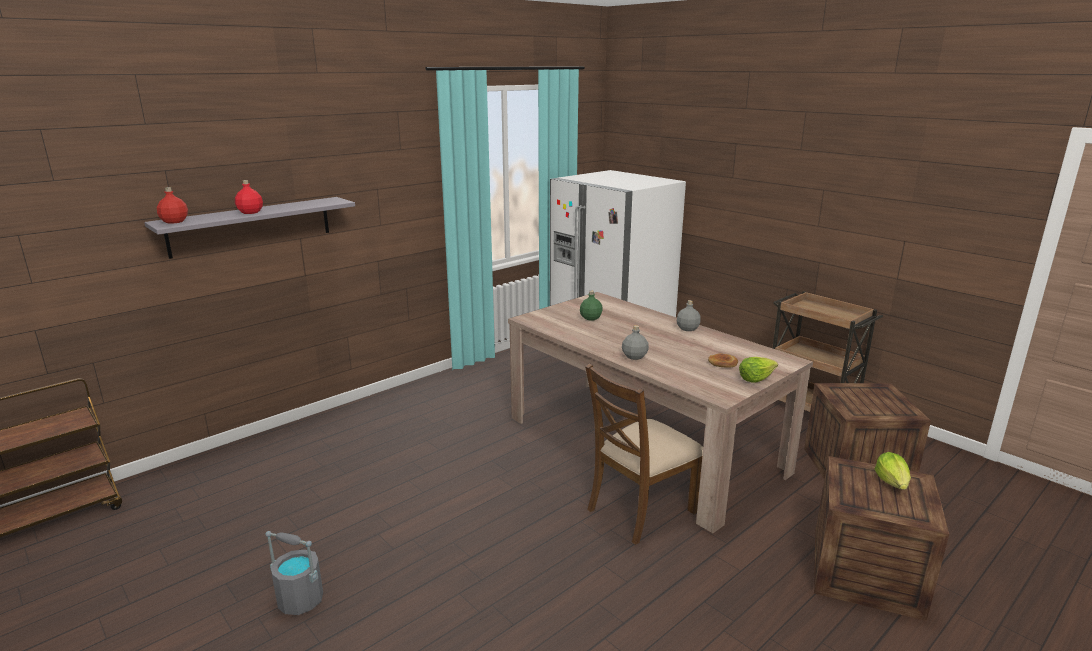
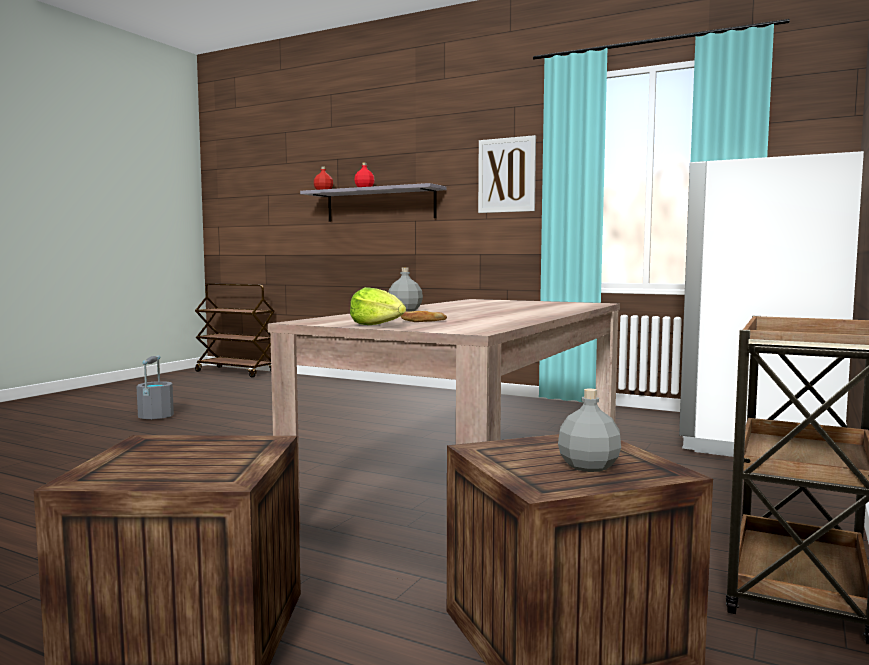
camera: 70 degrees right, 15 degrees down
green bottle [580,291,603,321] -> none
brown chair [585,363,703,545] -> none
grey bottle [677,300,701,331] -> grey bottle moved to [558,389,621,472]
lettuce [875,452,911,490] -> none
none -> picture [478,135,536,213]

